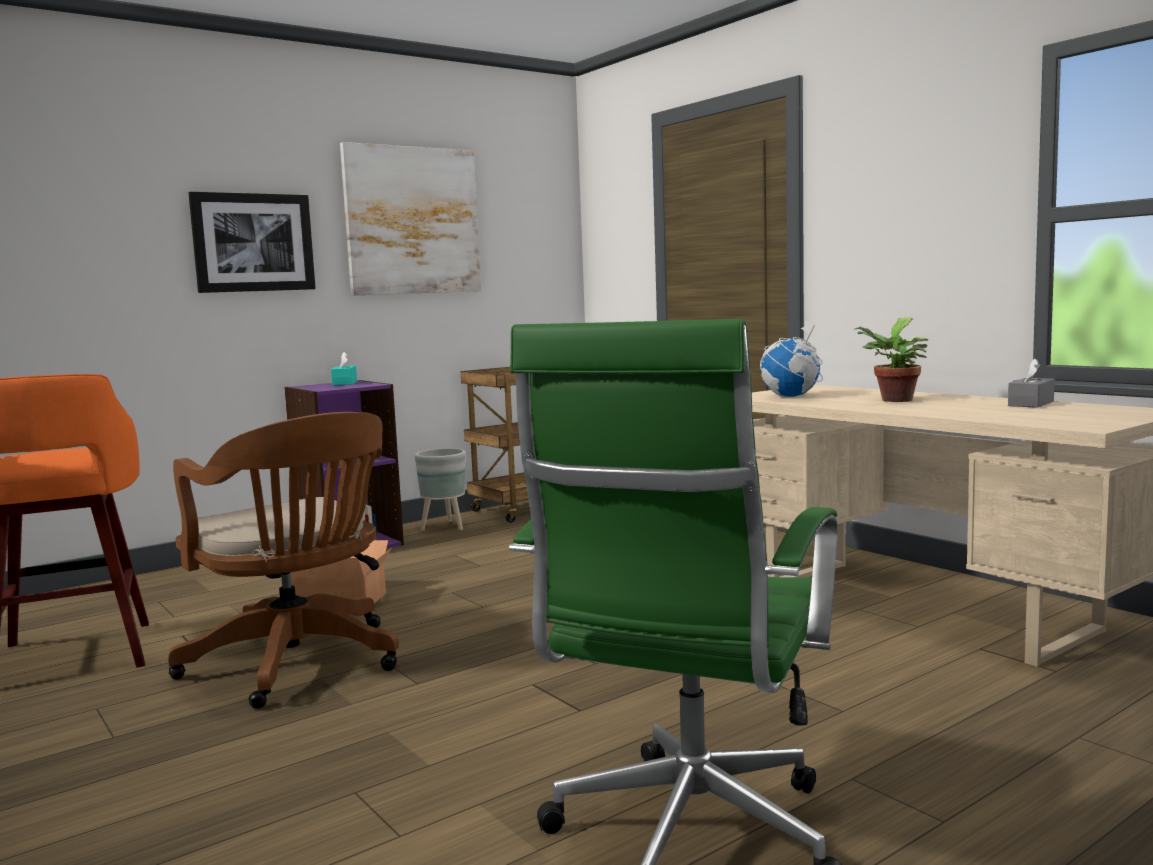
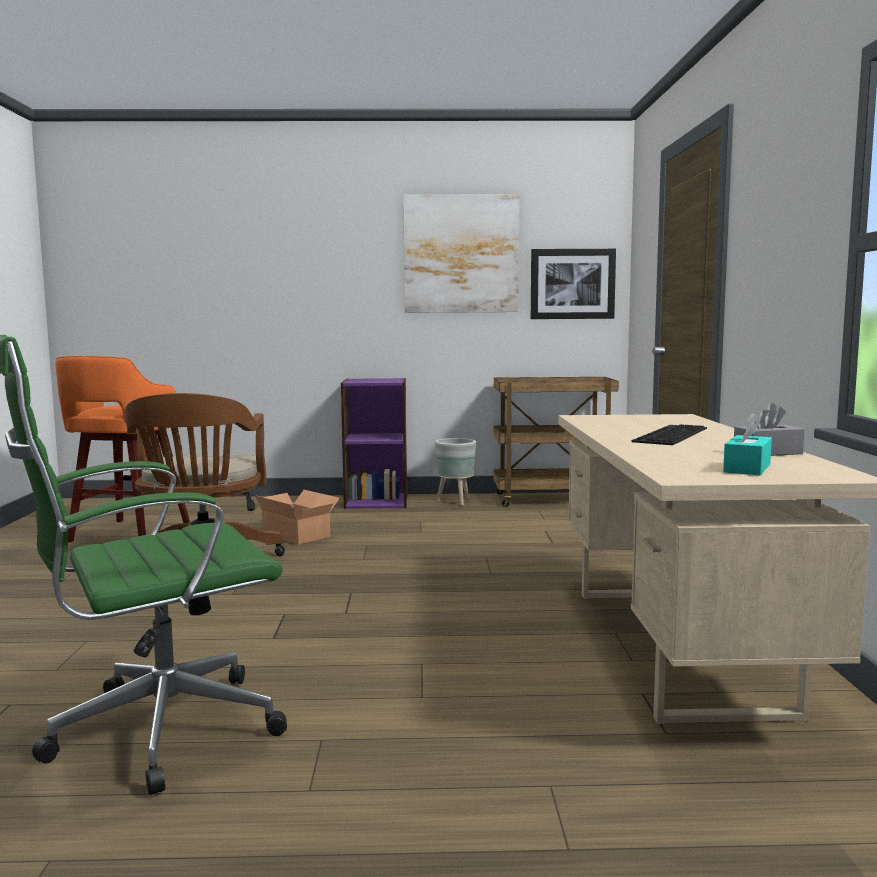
camera: 35 degrees right, 0 degrees up
picture [188,192,316,293] -> picture moved to [531,249,616,319]
turquoise tissue box [331,352,357,386] -> turquoise tissue box moved to [723,413,772,475]
globe [760,320,823,397] -> none
potted plant [855,318,928,402] -> keyboard [631,424,707,445]

